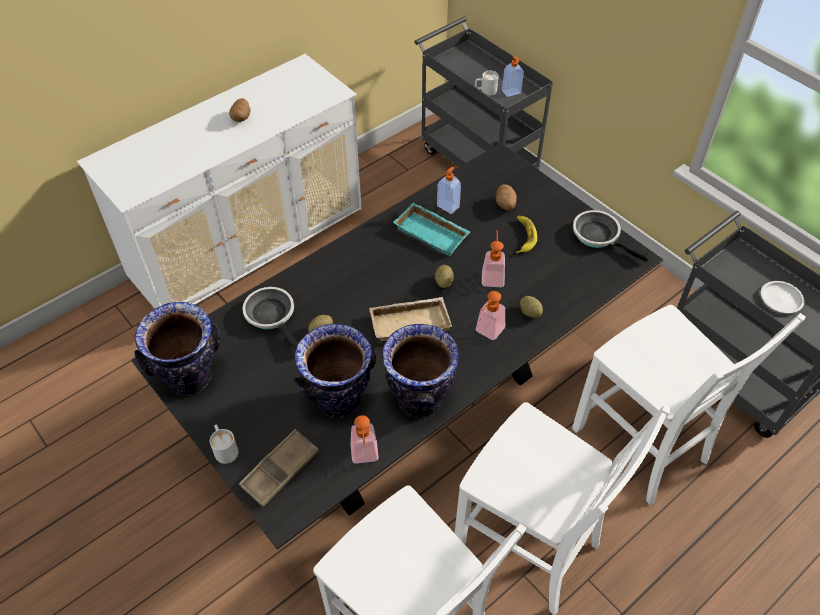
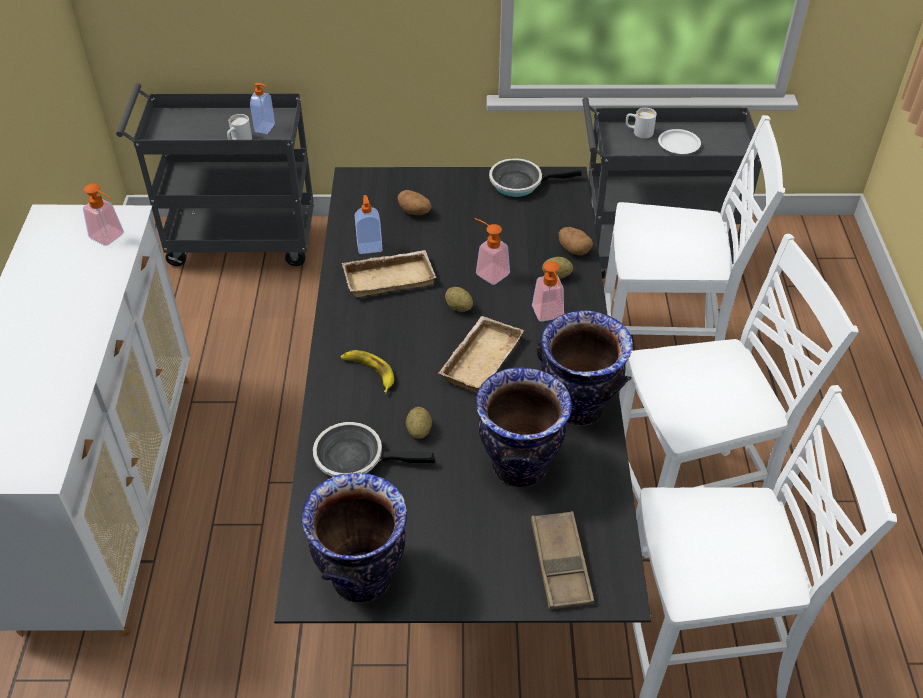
camera: 50 degrees left, 5 degrees down
white mug [210,424,239,464] -> white mug moved to [626,108,657,138]
potato [229,98,251,122] -> potato moved to [559,227,593,255]
soap dispenser [351,415,379,464] -> soap dispenser moved to [83,184,124,246]
turquoise tray [393,202,471,256] -> beige tray [342,250,436,297]
banana [516,216,537,253] -> banana moved to [341,350,394,394]

